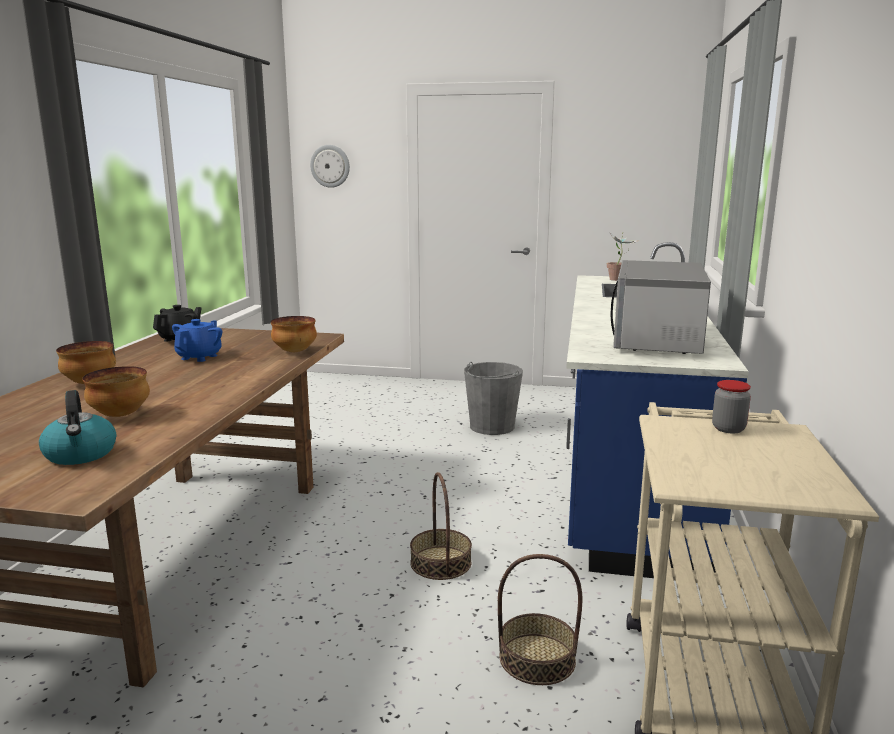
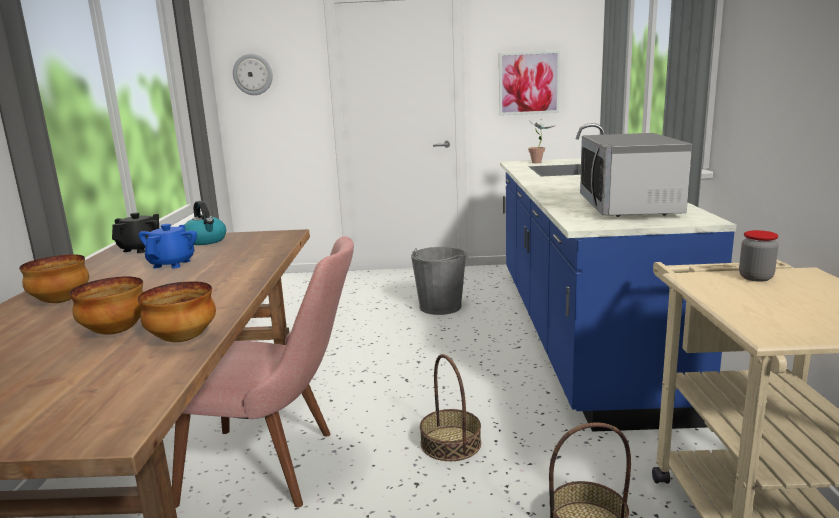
camera: 10 degrees left, 0 degrees up
kettle [39,390,116,465] -> kettle moved to [185,201,226,245]
bowl [271,316,317,352] -> bowl moved to [138,281,216,342]
none -> pink chair [172,236,354,508]
none -> picture [499,50,561,116]

